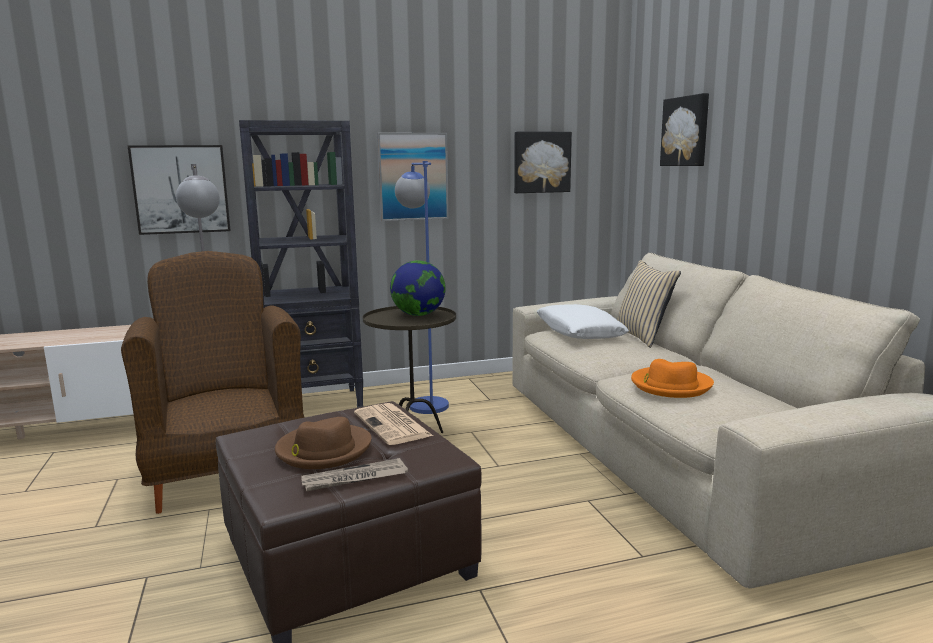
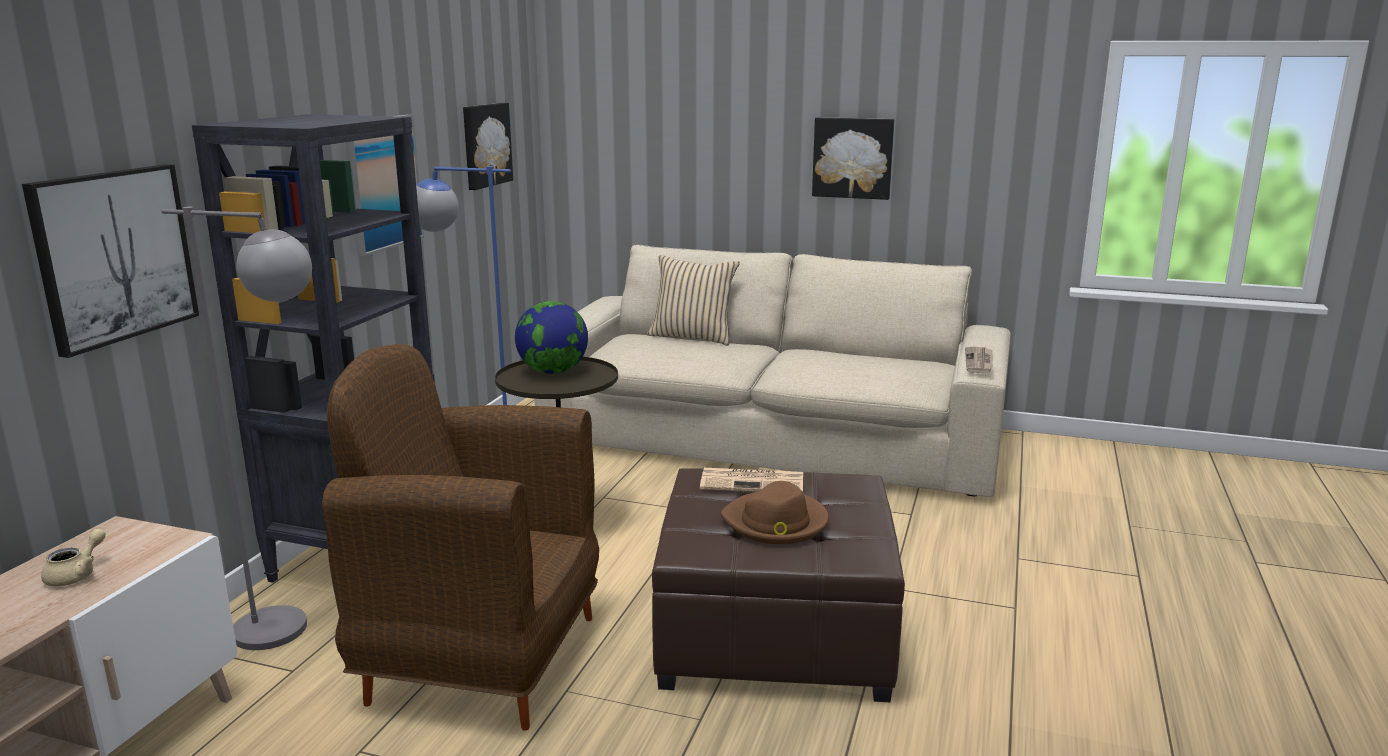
camera: 55 degrees left, 5 degrees up
newspaper [301,458,408,491] -> newspaper moved to [965,346,993,374]
white pillow [536,304,629,339] -> none
orange hat [631,359,714,398] -> none
picture [660,93,709,166] -> picture moved to [812,117,894,200]
none -> beige teapot [41,529,106,587]

